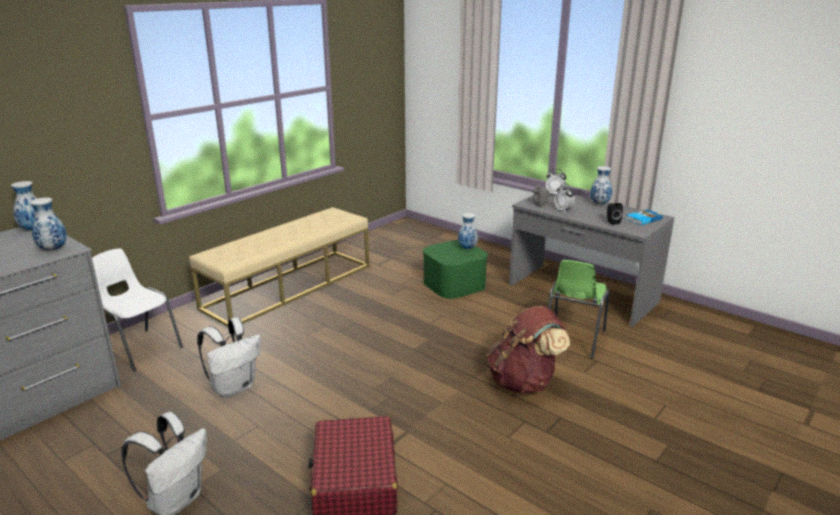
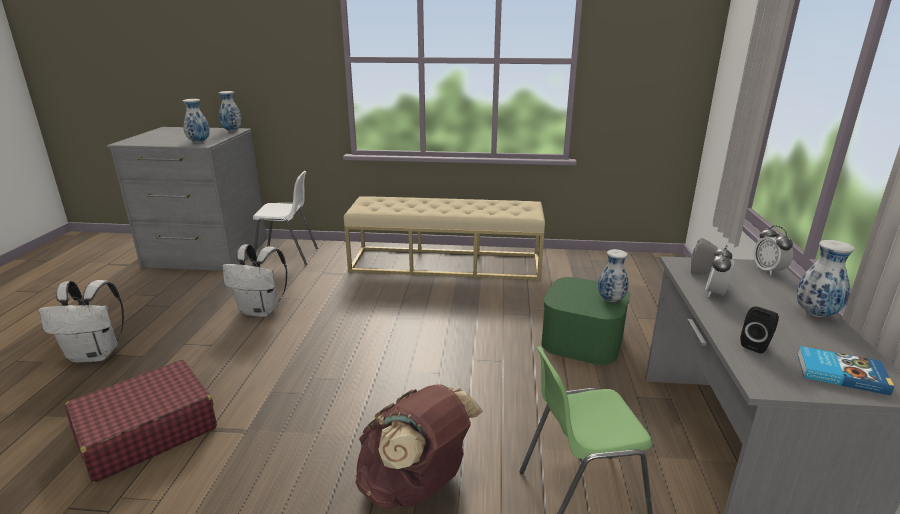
camera: 55 degrees right, 0 degrees up
white chair [92,248,183,372] -> white chair turned 90 degrees clockwise [252,171,318,266]

